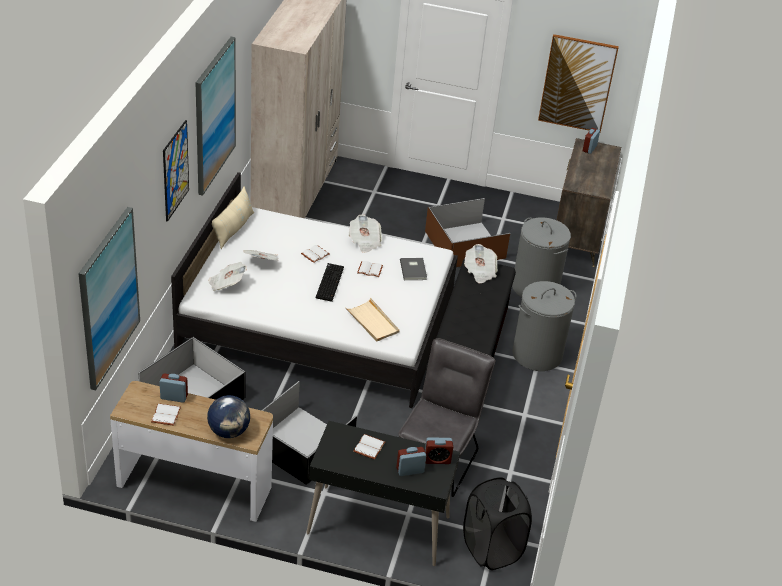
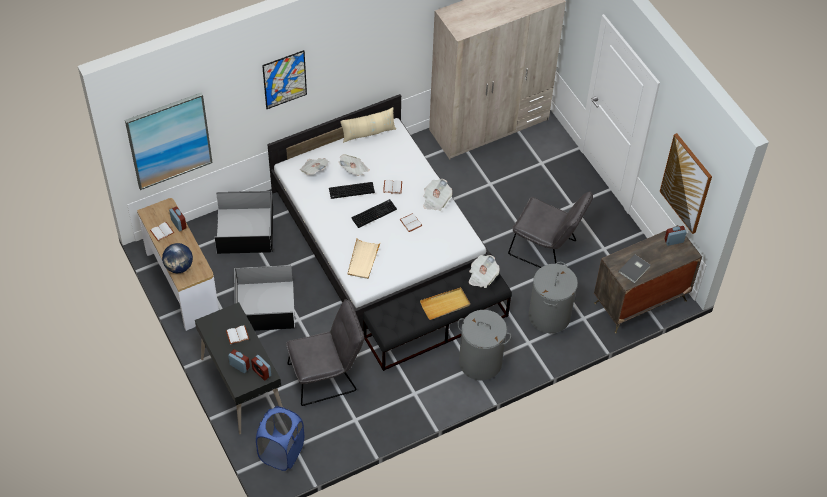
camera: 50 degrees right, 15 degrees up
picture [196,37,236,196] -> none
grey book [400,258,427,280] -> grey book moved to [618,255,651,283]
brown storage box [425,198,510,267] -> grey chair [508,191,593,268]
black laundry basket [463,477,532,570] -> blue laundry basket [256,406,304,471]
none -> keyboard [329,182,375,199]
none -> beige tray [420,287,470,320]

